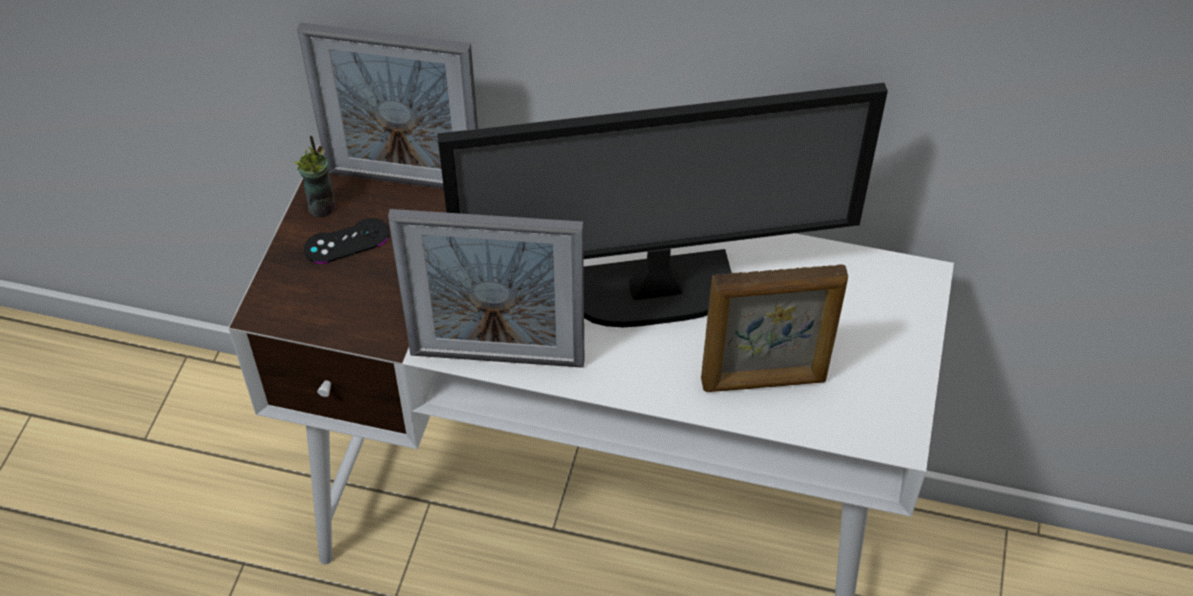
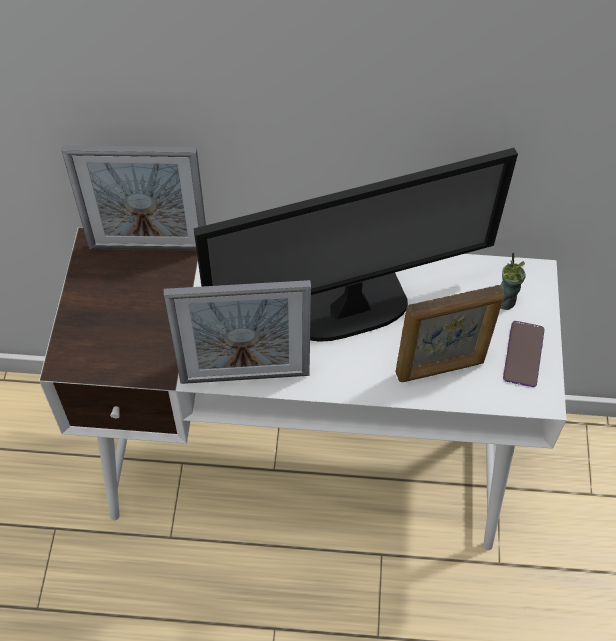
camera: 10 degrees left, 5 degrees up
cup [294,135,335,217] -> cup moved to [501,252,526,310]
black game controller [304,218,390,264] -> none
none -> phone [503,321,544,387]

